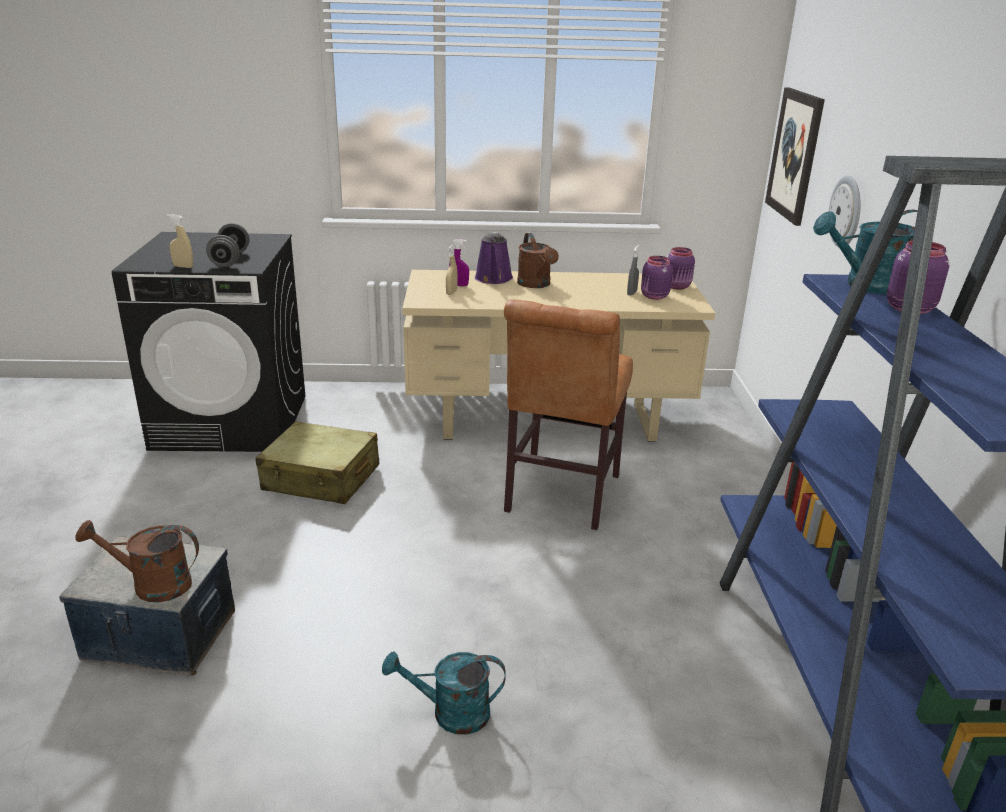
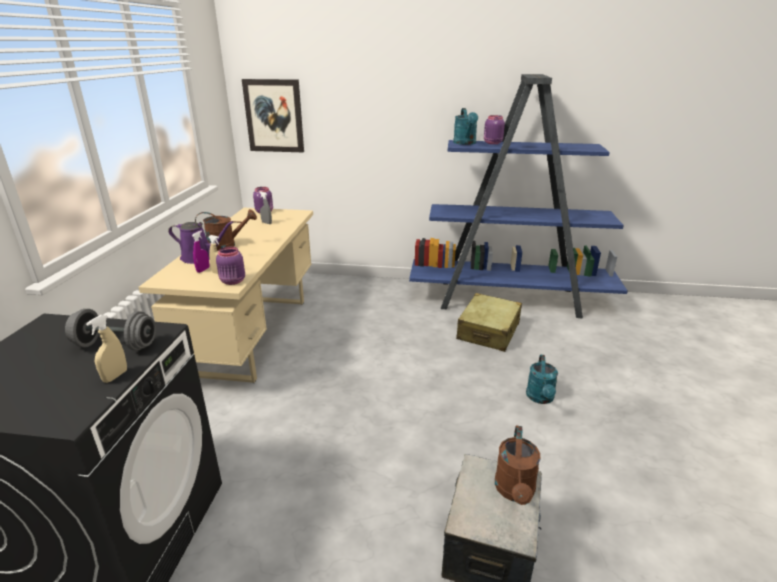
camera: 80 degrees left, 0 degrees up
beige suitcase [256,421,379,504] -> beige suitcase moved to [456,293,522,352]
brown chair [504,299,633,530] -> none
purple jar [641,256,673,300] -> purple jar moved to [216,246,245,285]
wall clock [829,175,861,247] -> none

